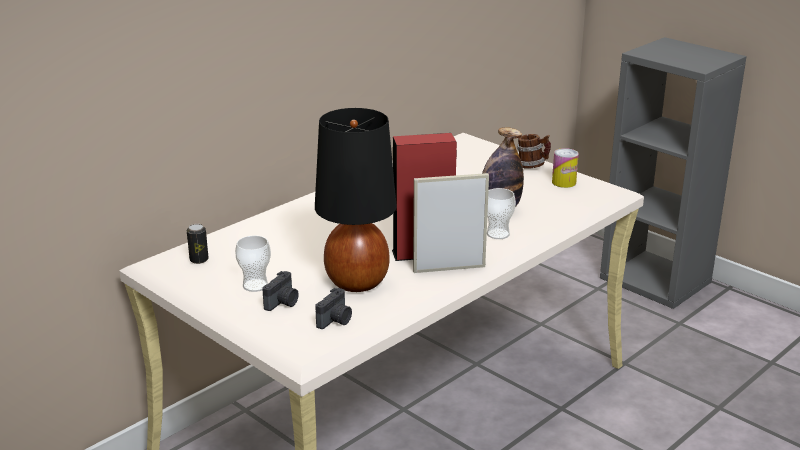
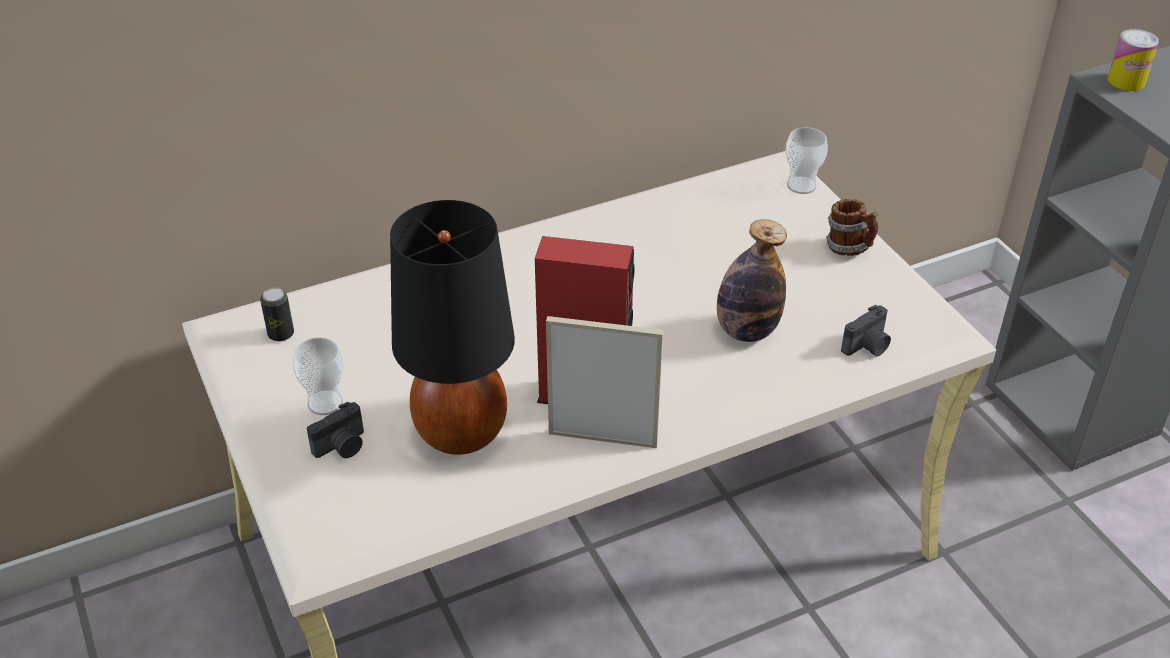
camera: 20 degrees right, 15 degrees up
camera [315,288,352,329] -> camera moved to [841,305,891,356]
cup [487,188,516,239] -> cup moved to [785,127,828,194]
can [552,148,579,188] -> can moved to [1108,29,1159,91]

